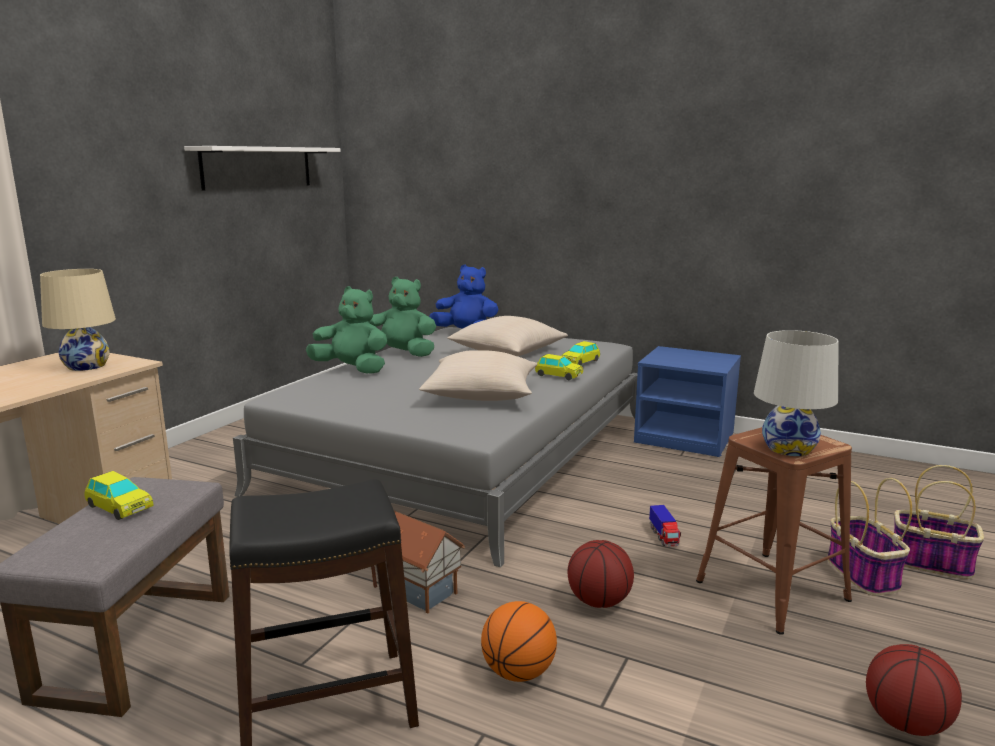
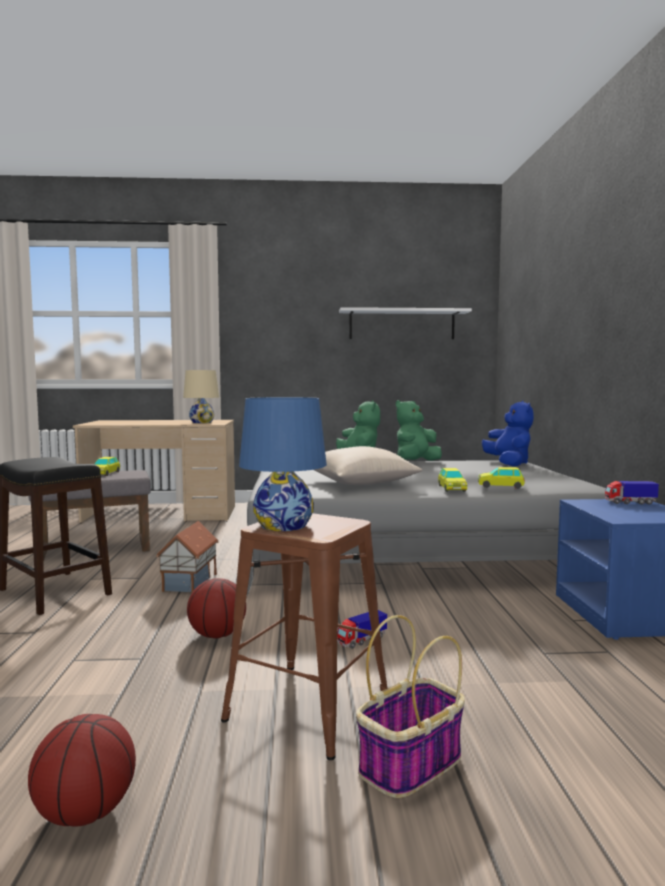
camera: 60 degrees right, 10 degrees down
green plush toy [369,277,436,357] -> green plush toy turned 120 degrees counterclockwise [396,400,442,461]
beige pillow [447,316,568,356] -> none
basketball [481,601,557,682] -> none
white table lamp [754,330,839,456] -> blue table lamp [239,397,327,531]
basket [894,465,984,579] -> none
none -> toy truck [605,481,659,504]

